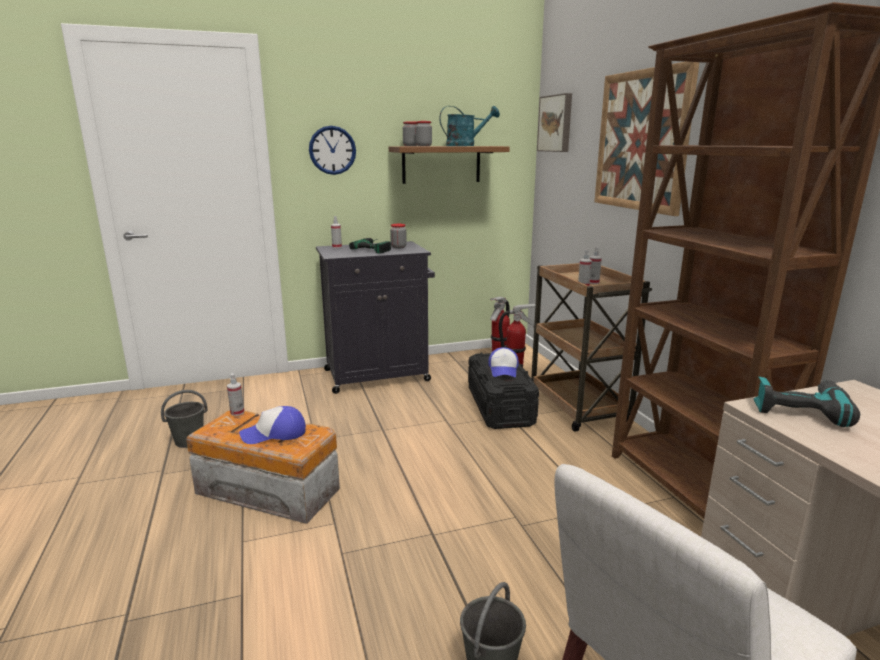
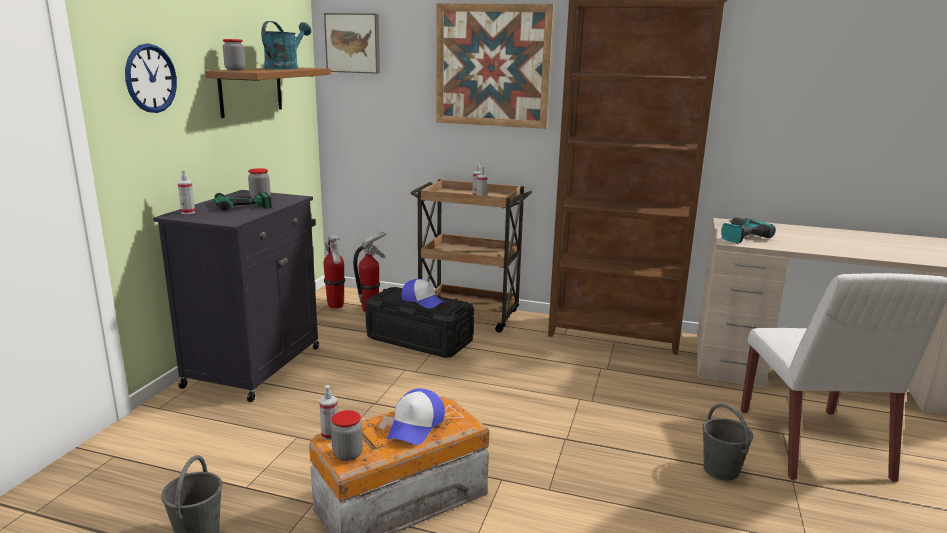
camera: 55 degrees left, 0 degrees up
jar [416,121,432,146] -> jar moved to [331,410,363,461]

